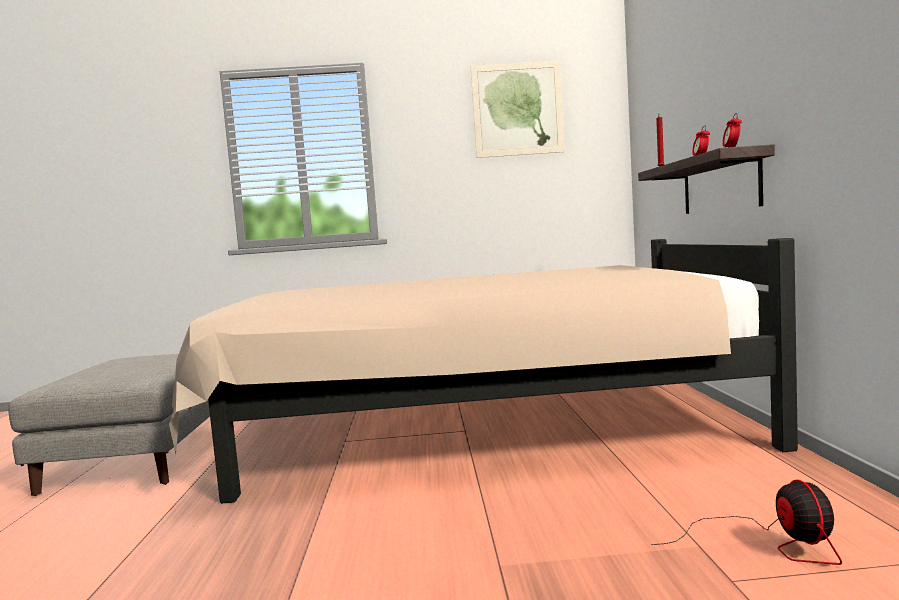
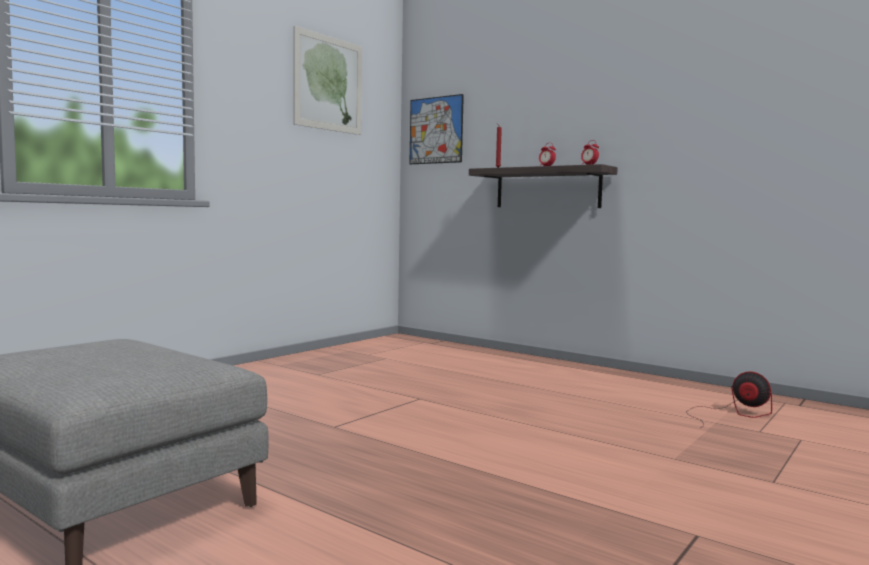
camera: 50 degrees left, 0 degrees up
beige bed [169,238,798,504] -> none
none -> picture [409,94,464,164]

